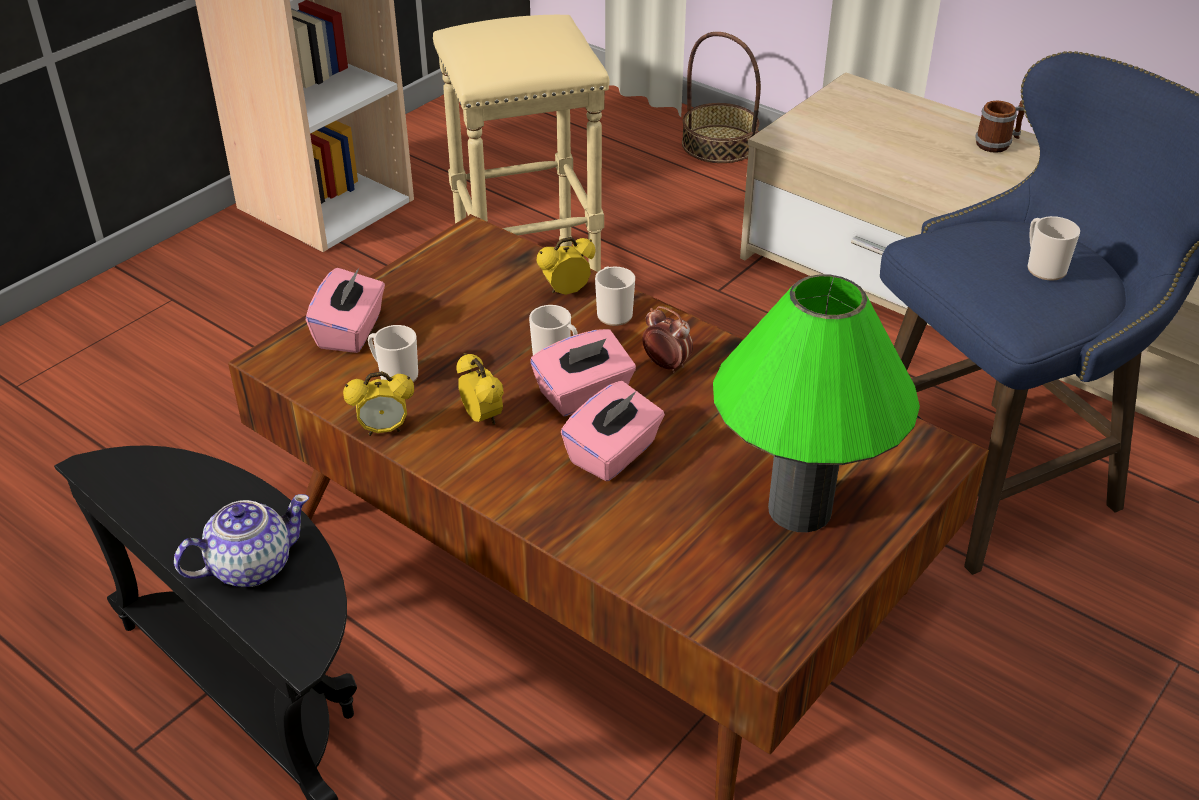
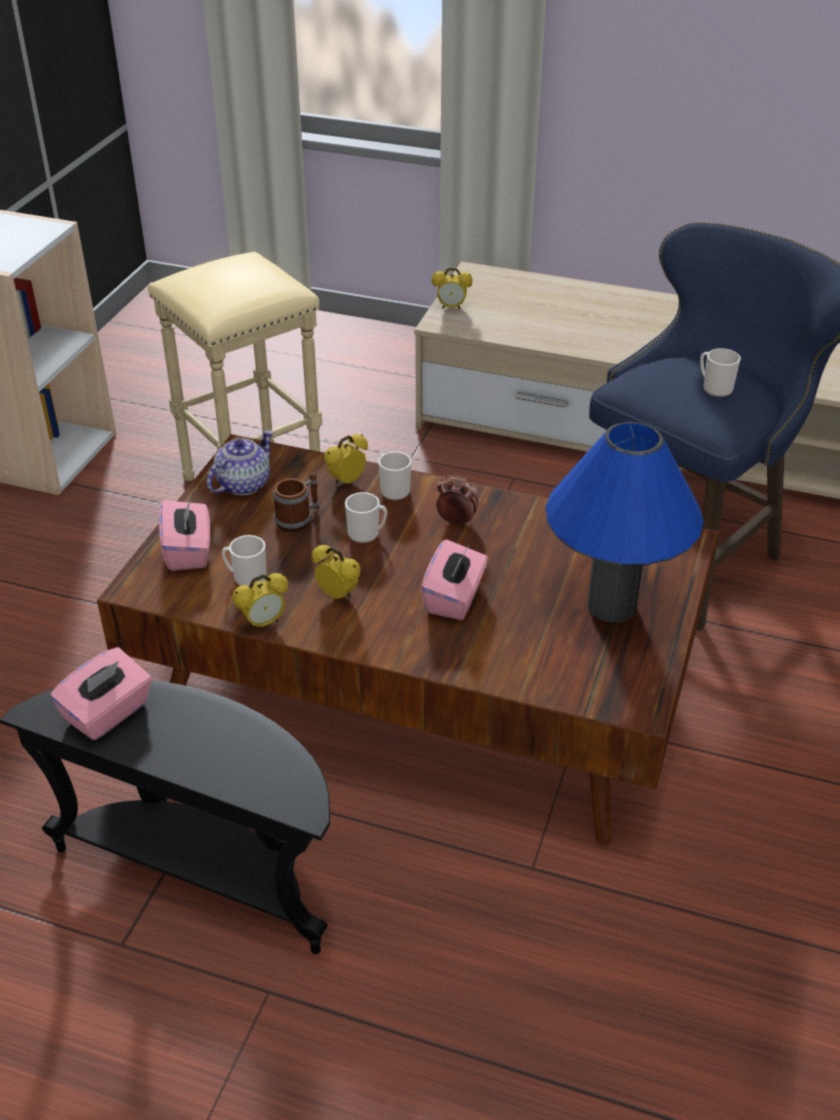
camera: 20 degrees left, 0 degrees up
teapot [174,494,309,587] -> teapot moved to [207,430,273,495]
pink tissue box [530,329,636,416] -> pink tissue box moved to [50,647,152,740]
basket [682,32,761,163] -> none
green table lamp [713,274,920,532] -> blue table lamp [545,422,704,622]
mug [975,100,1025,153] -> mug moved to [273,473,319,532]
none -> alarm clock [432,268,473,310]

